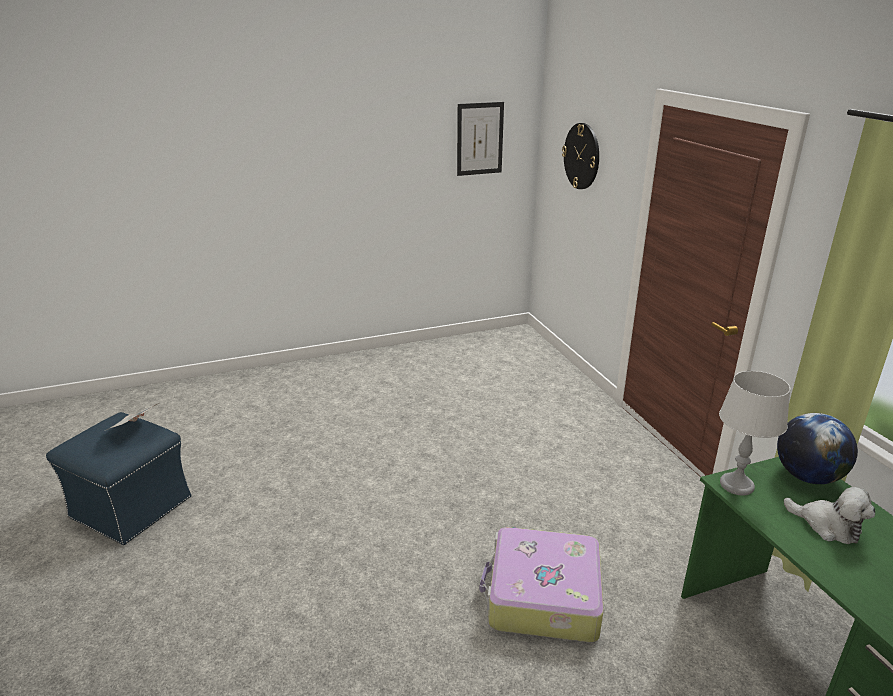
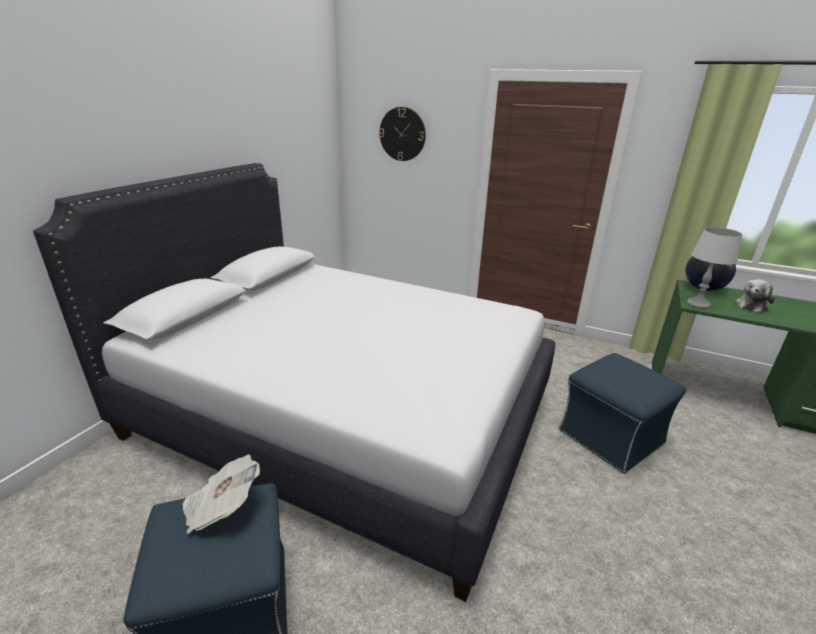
camera: 45 degrees left, 0 degrees up
picture [457,102,504,176] -> none
suitcase [479,527,604,642] -> blue ottoman [559,353,687,474]
plush toy [784,487,875,544] -> plush toy turned 135 degrees clockwise [735,279,775,313]
none -> white bed [33,163,555,602]

